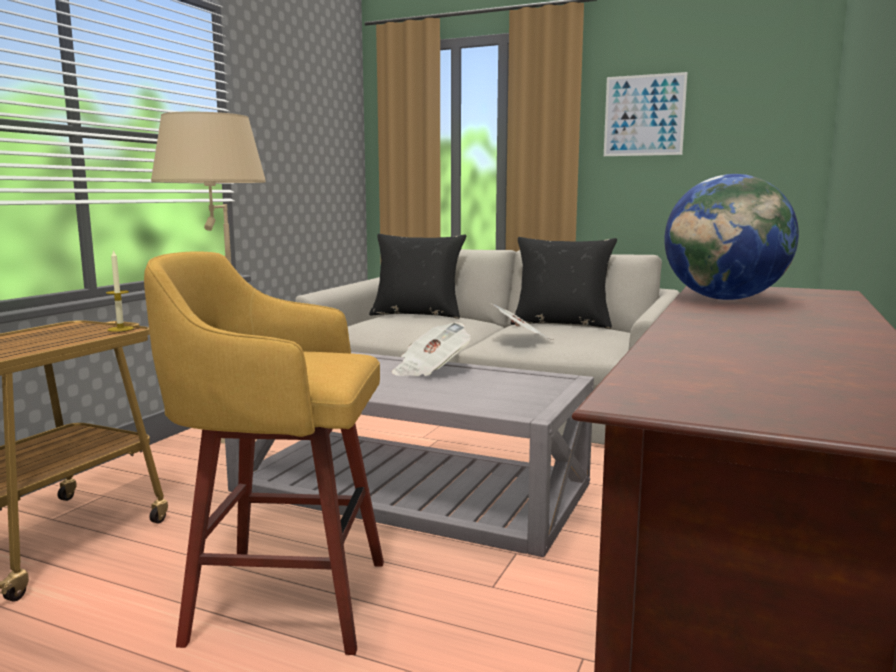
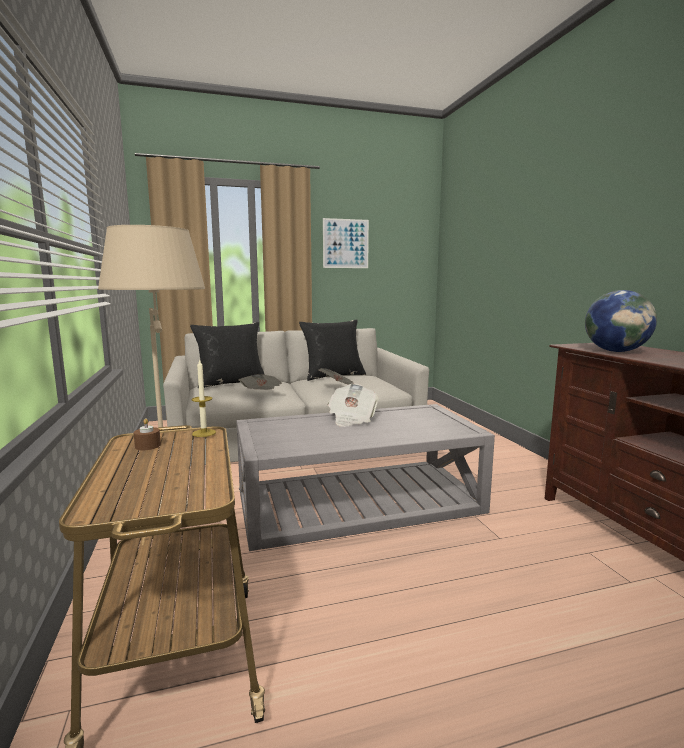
camera: 40 degrees left, 0 degrees up
yellow stool [144,251,384,655] -> none
none -> brown candle [133,418,161,450]
none -> newspaper [238,374,282,390]

